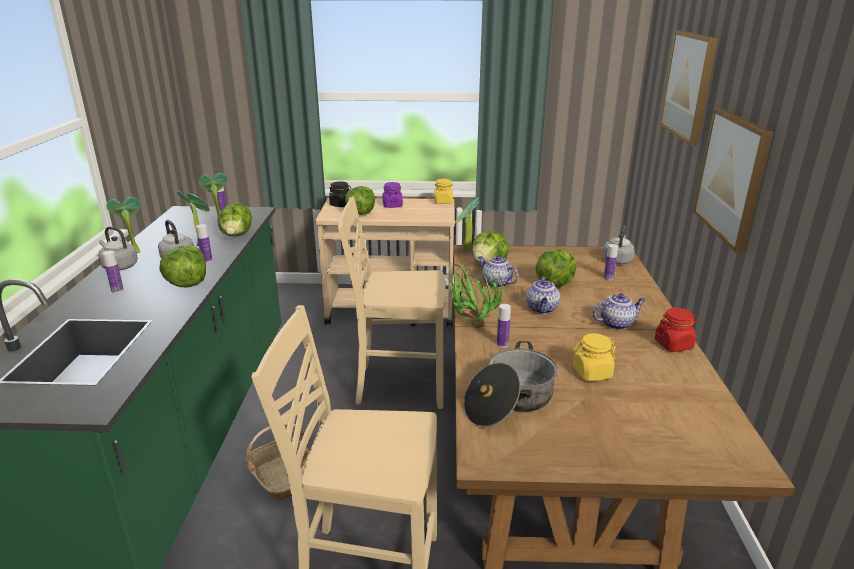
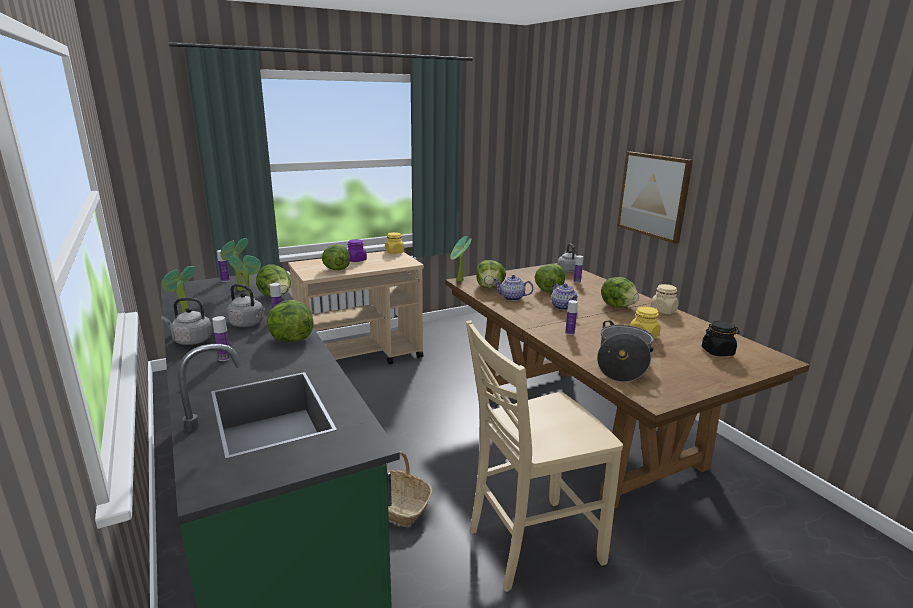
camera: 30 degrees left, 5 degrees down
black jar [329,181,352,207] -> black jar moved to [702,321,740,356]
beige chair [338,197,446,409] -> none
potted plant [446,263,503,328] -> none
teapot [592,293,646,330] -> lettuce [601,277,639,308]
red jar [655,308,698,352] -> beige jar [650,284,679,314]
picture [660,30,718,146] -> none

